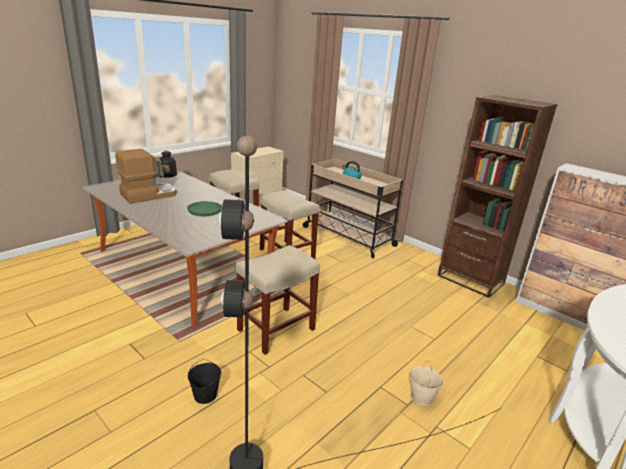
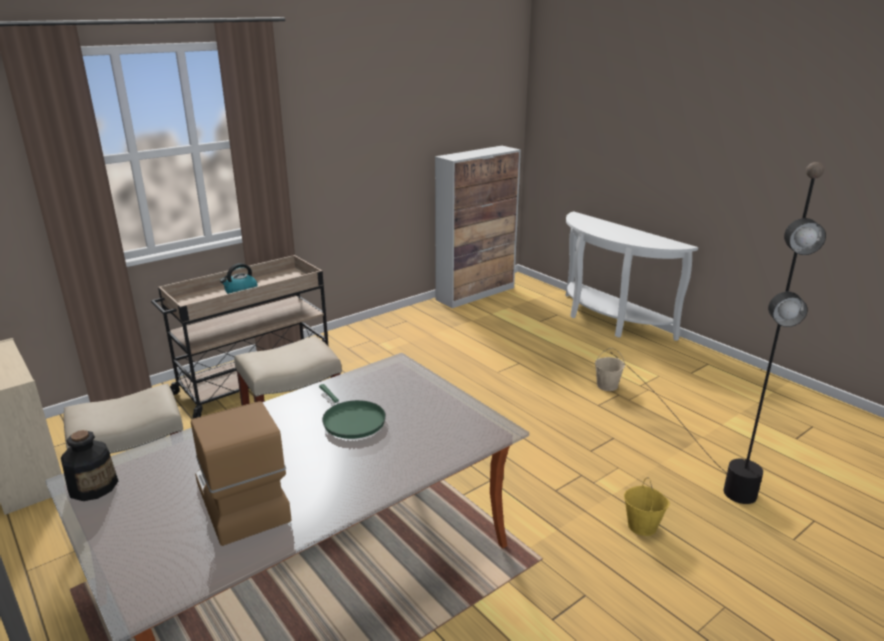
camera: 80 degrees left, 0 degrees up
black bucket [188,359,221,404] -> yellow bucket [624,478,670,536]
beige stool [236,245,320,355] -> none
brown bookcase [437,95,557,298] -> none

